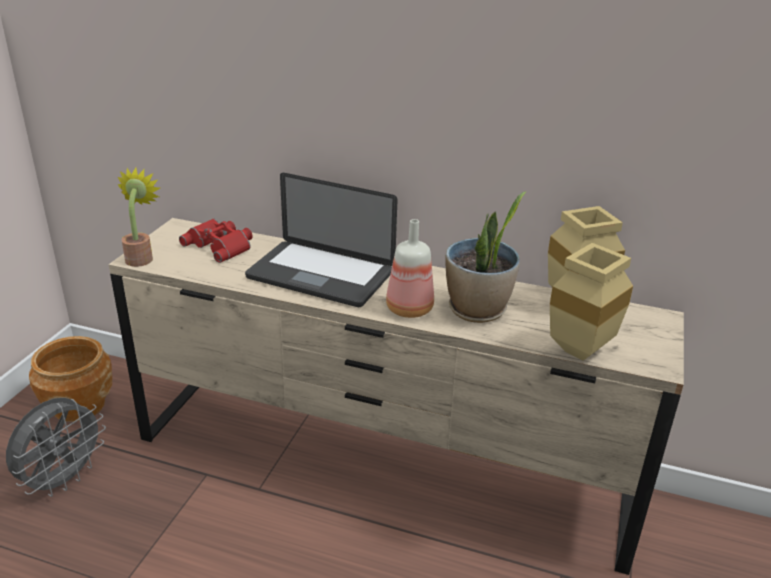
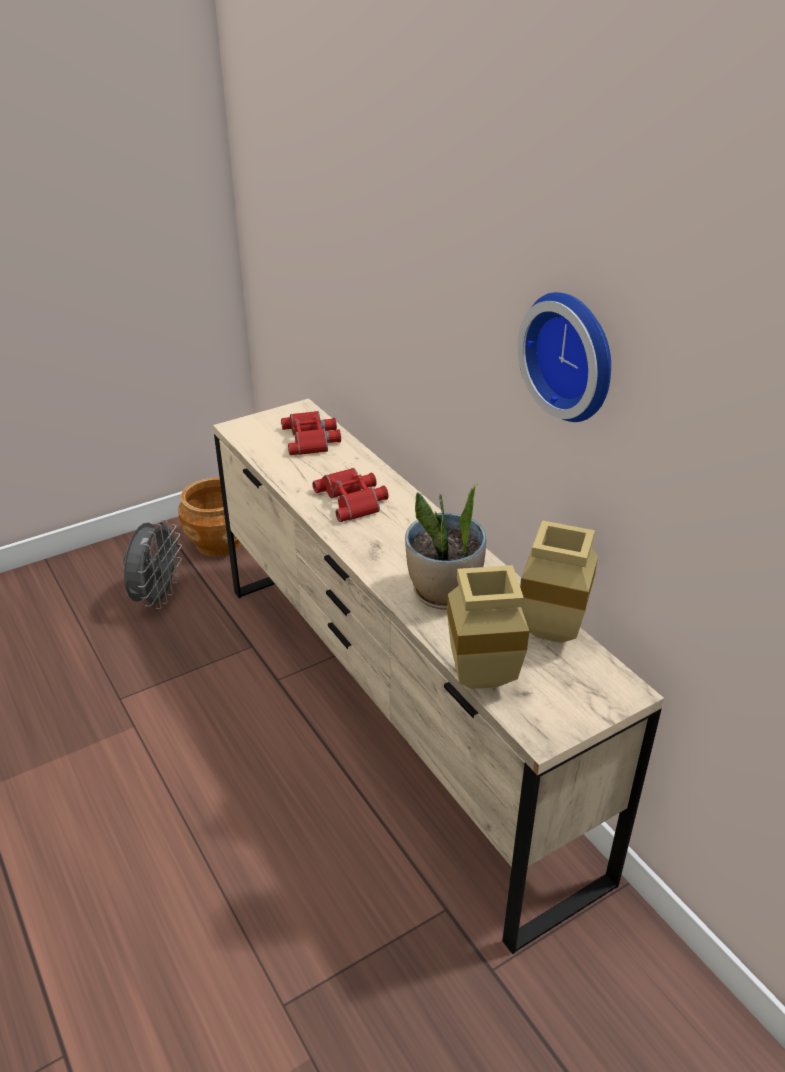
camera: 40 degrees right, 5 degrees up
grey fan [6,398,106,497] -> grey fan turned 60 degrees counterclockwise [123,519,182,609]
potted plant [117,167,160,267] -> none
laptop [245,173,397,307] -> red binoculars [312,468,389,522]
bottle [386,219,434,318] -> none
none -> wall clock [518,292,611,422]

